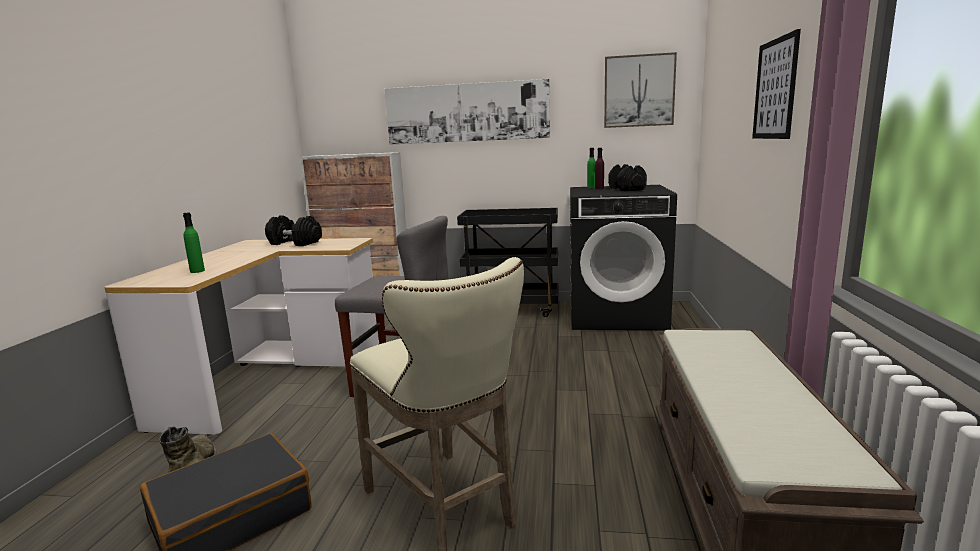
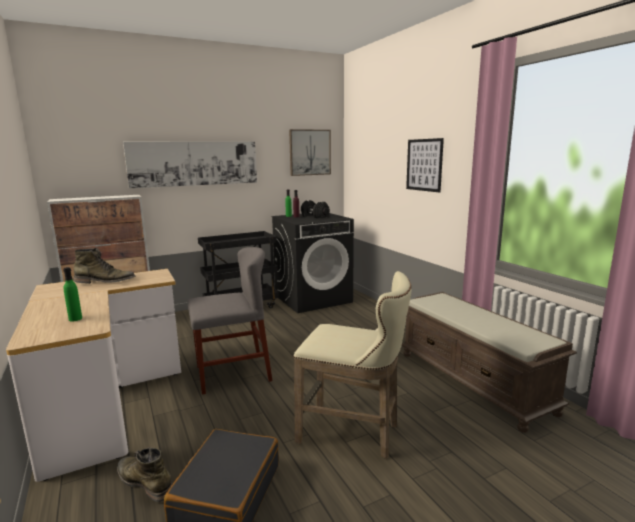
camera: 35 degrees left, 0 degrees up
black dumbbell [265,215,322,246] -> green boot [74,248,135,284]

